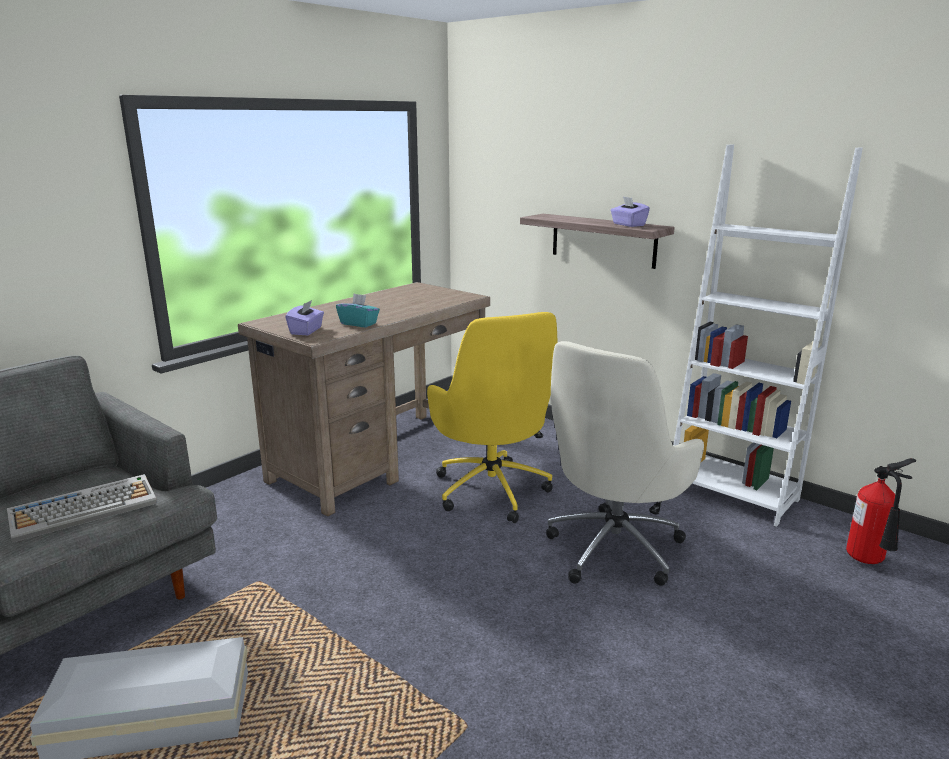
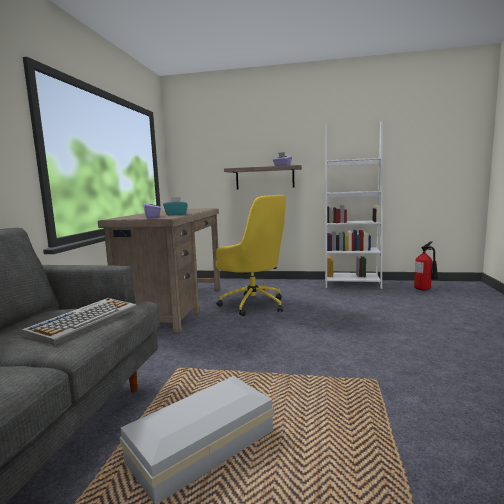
camera: 30 degrees left, 10 degrees down
beige office chair [546,341,704,586] -> none

